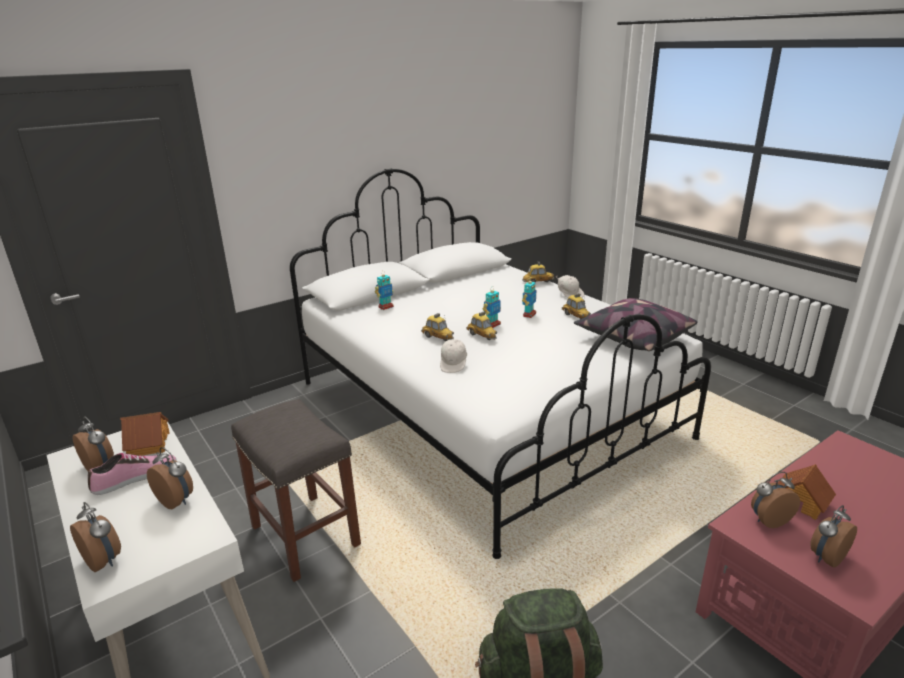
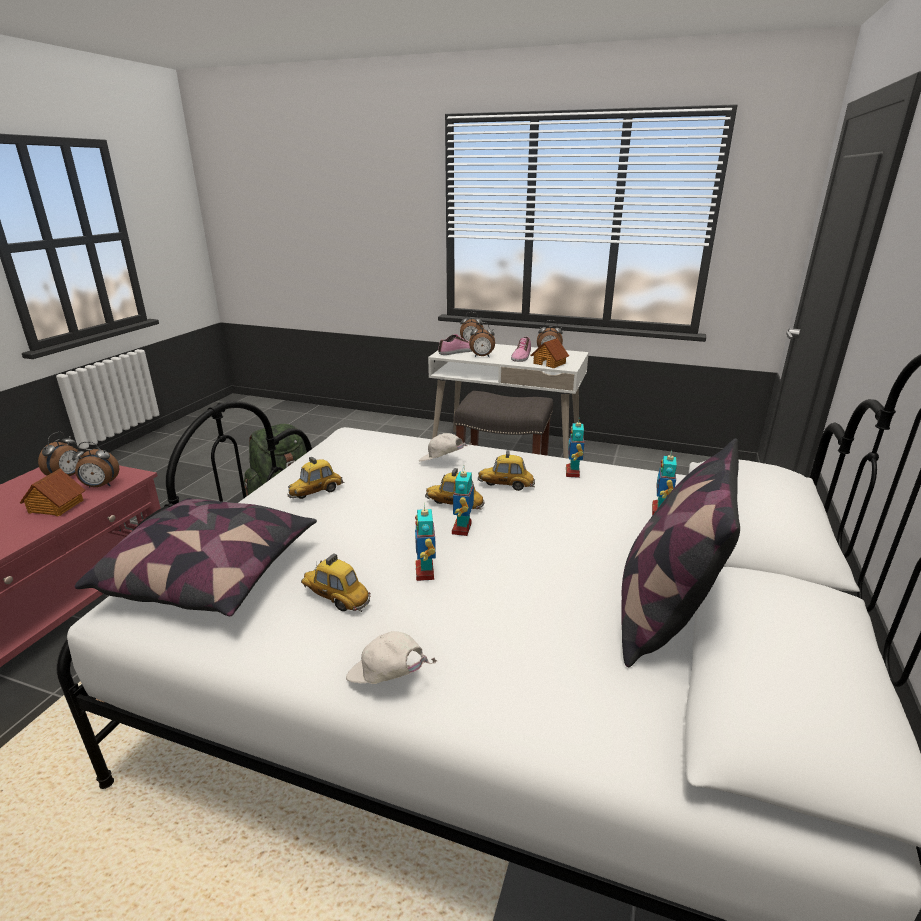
camera: 145 degrees right, 0 degrees up
white cap [440,337,467,373] -> white cap turned 45 degrees counterclockwise [419,433,472,461]
toy car [522,262,554,283] -> toy car moved to [287,457,344,499]
alarm clock [751,472,800,528] -> alarm clock turned 45 degrees clockwise [72,442,119,488]
none -> shoe [438,334,472,355]
none -> toy robot [566,420,584,478]
none -> pillow [621,438,740,667]

